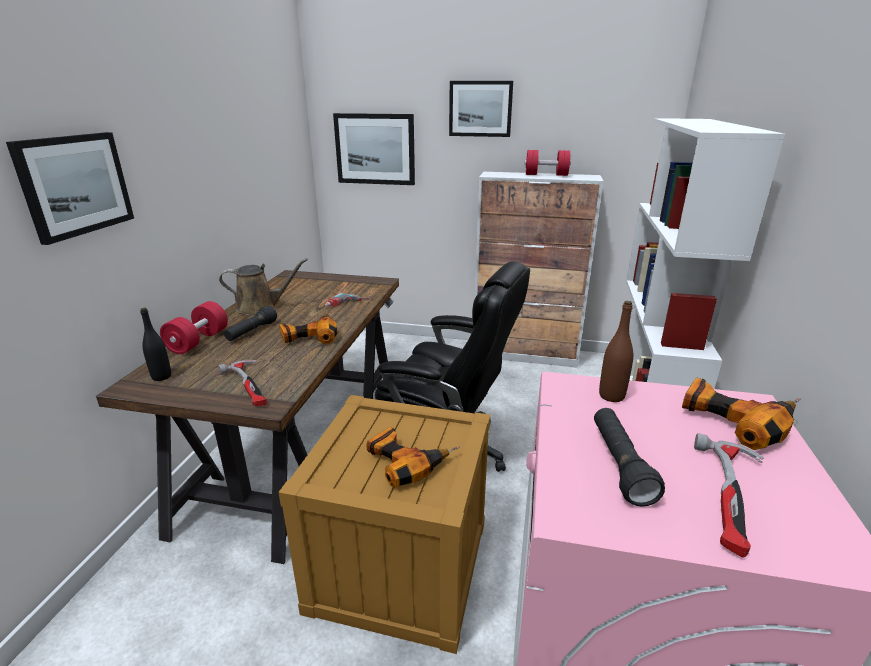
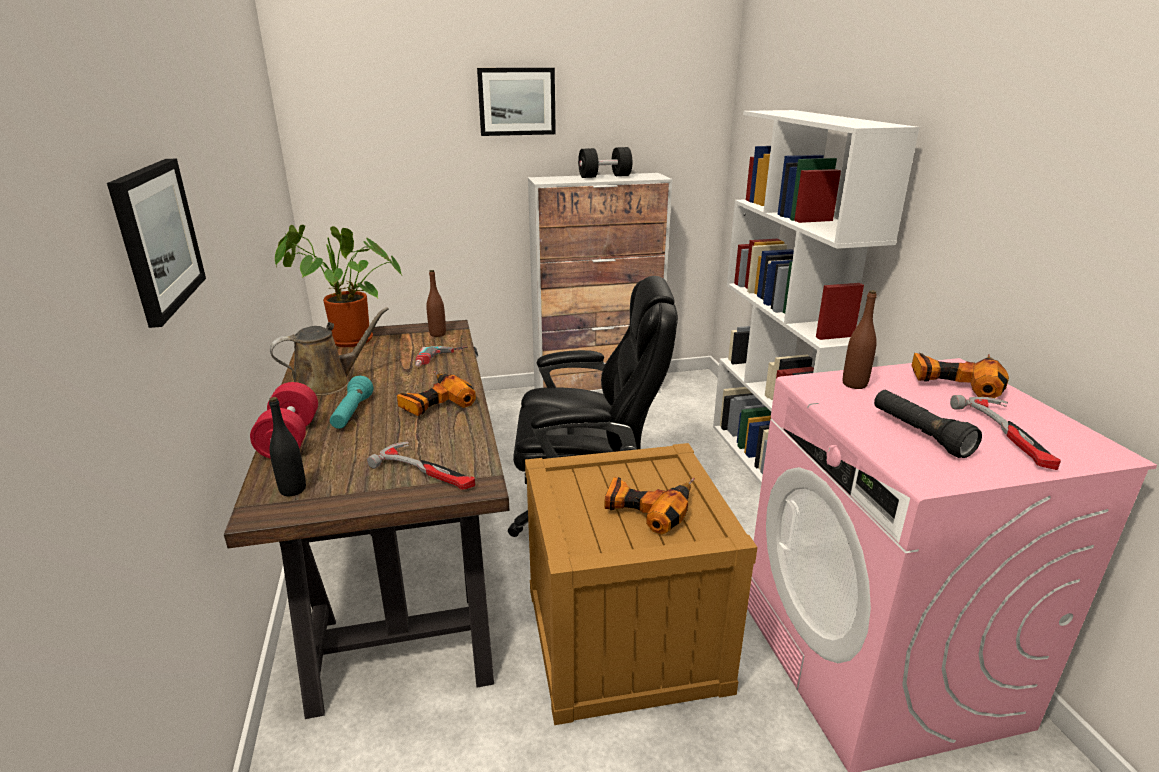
camera: 25 degrees left, 0 degrees up
black flashlight [224,306,277,341] -> turquoise flashlight [330,376,373,429]
picture [333,113,415,185] -> none
red dumbbell [525,150,571,176] -> black dumbbell [578,147,632,178]
none -> potted plant [275,225,402,347]
none -> brown bottle [426,270,446,337]

